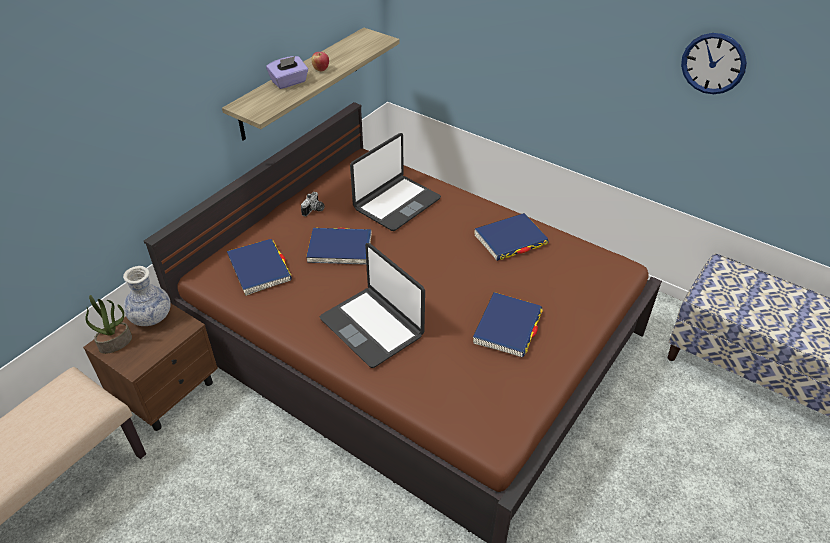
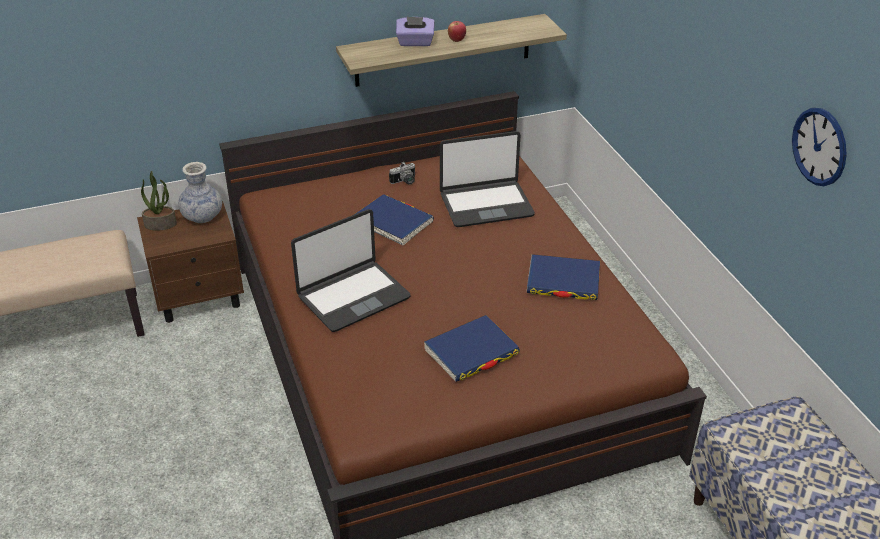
camera: 35 degrees right, 5 degrees down
blue book [227,239,292,296] -> none
laptop [320,243,425,368] -> laptop turned 120 degrees counterclockwise [291,209,411,332]

